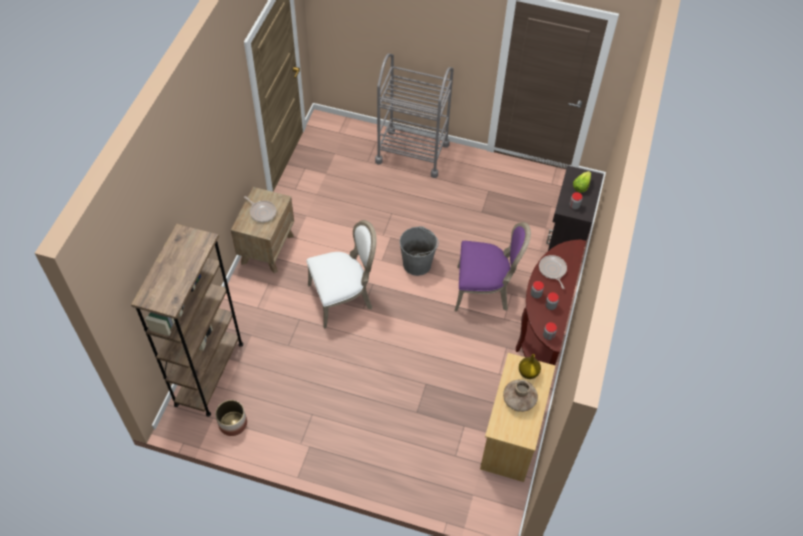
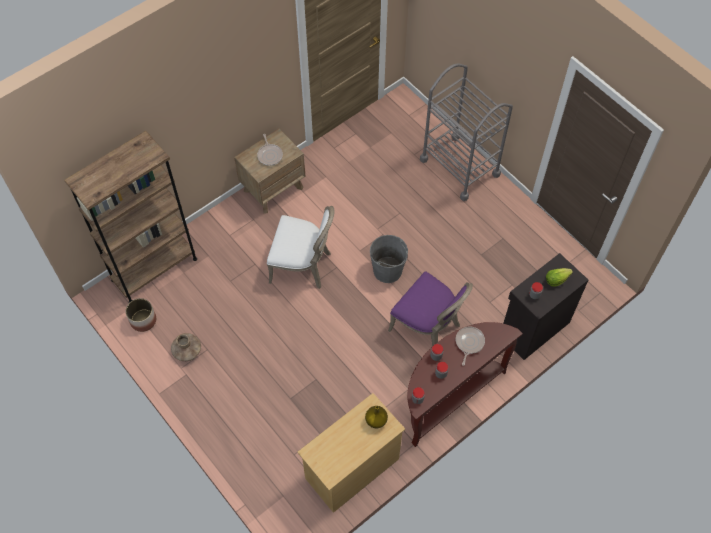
camera: 35 degrees right, 5 degrees up
brown vase [503,380,538,412] -> brown vase moved to [171,333,201,361]

